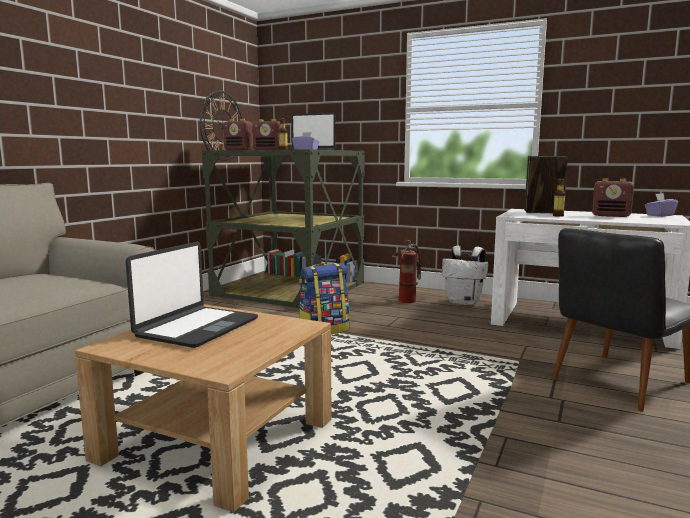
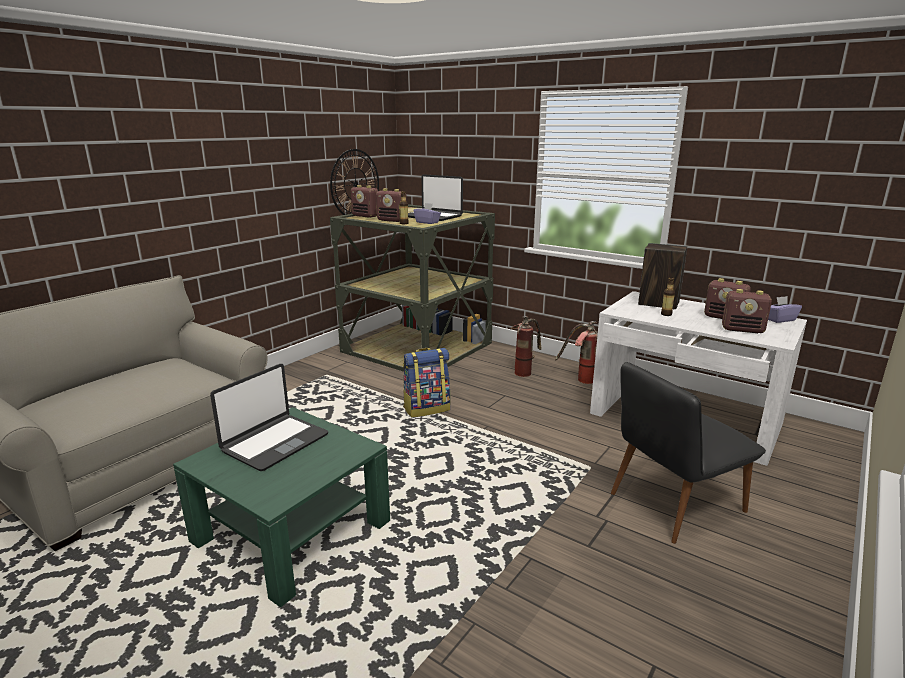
camera: 10 degrees right, 10 degrees up
brown coffee table [75,304,332,512] -> green coffee table [173,407,390,607]
white backpack [442,246,489,305] -> fire extinguisher [555,321,598,384]
none -> radio [722,289,772,333]

